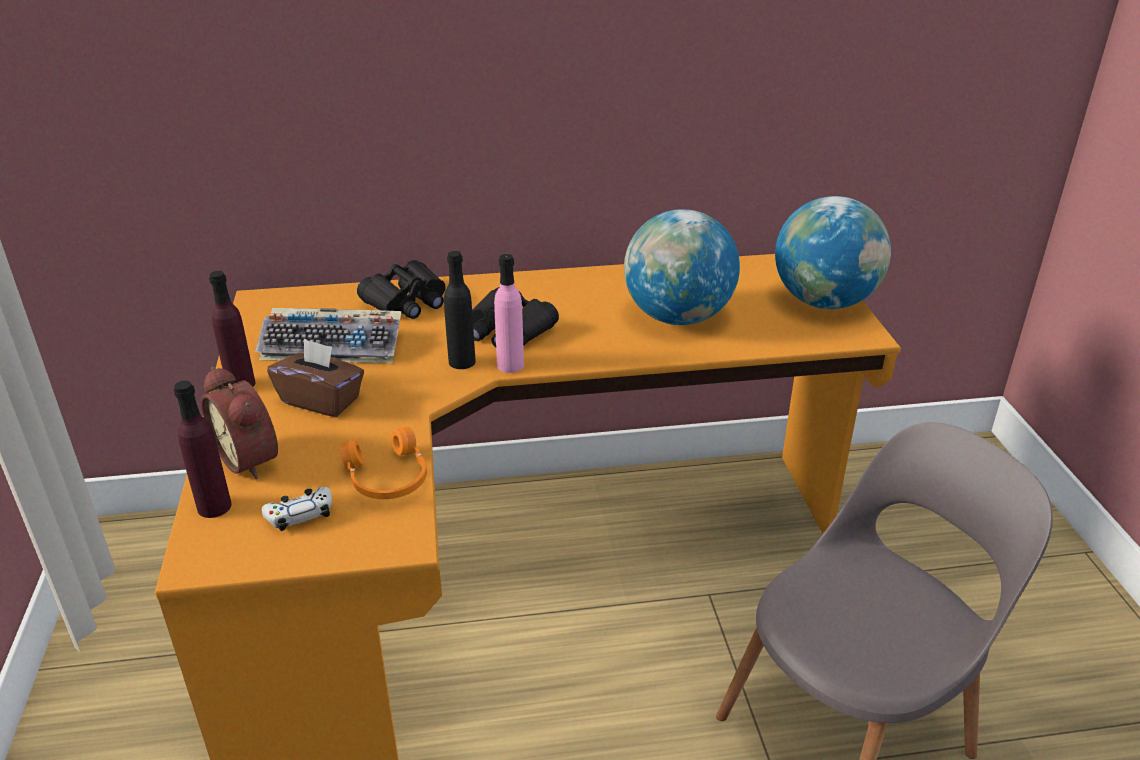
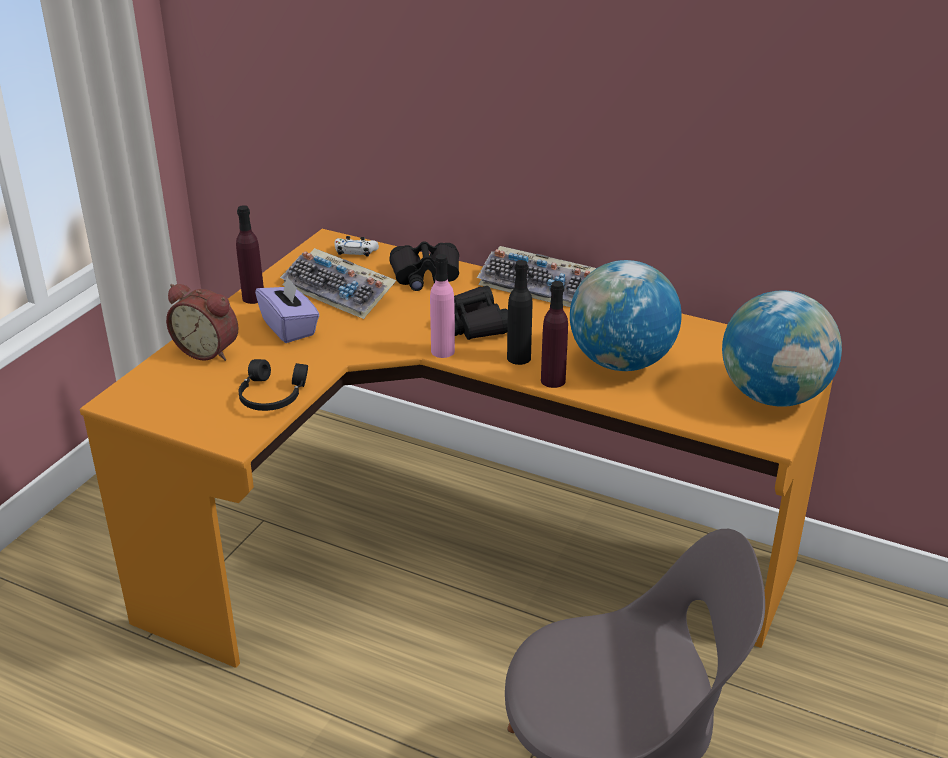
camera: 35 degrees right, 0 degrees up
purple bottle [174,380,232,518] -> purple bottle moved to [541,281,568,388]
alarm clock [201,367,278,479] -> alarm clock turned 60 degrees counterclockwise [166,284,239,361]
white game controller [262,487,332,531] -> white game controller moved to [335,236,379,257]
brown tissue box [267,338,364,417] -> purple tissue box [255,276,320,343]
orange headphones [339,427,427,499] -> black headphones [238,359,308,411]
black bottle [444,251,476,369] -> black bottle moved to [507,260,532,365]
none -> keyboard [477,246,596,307]

